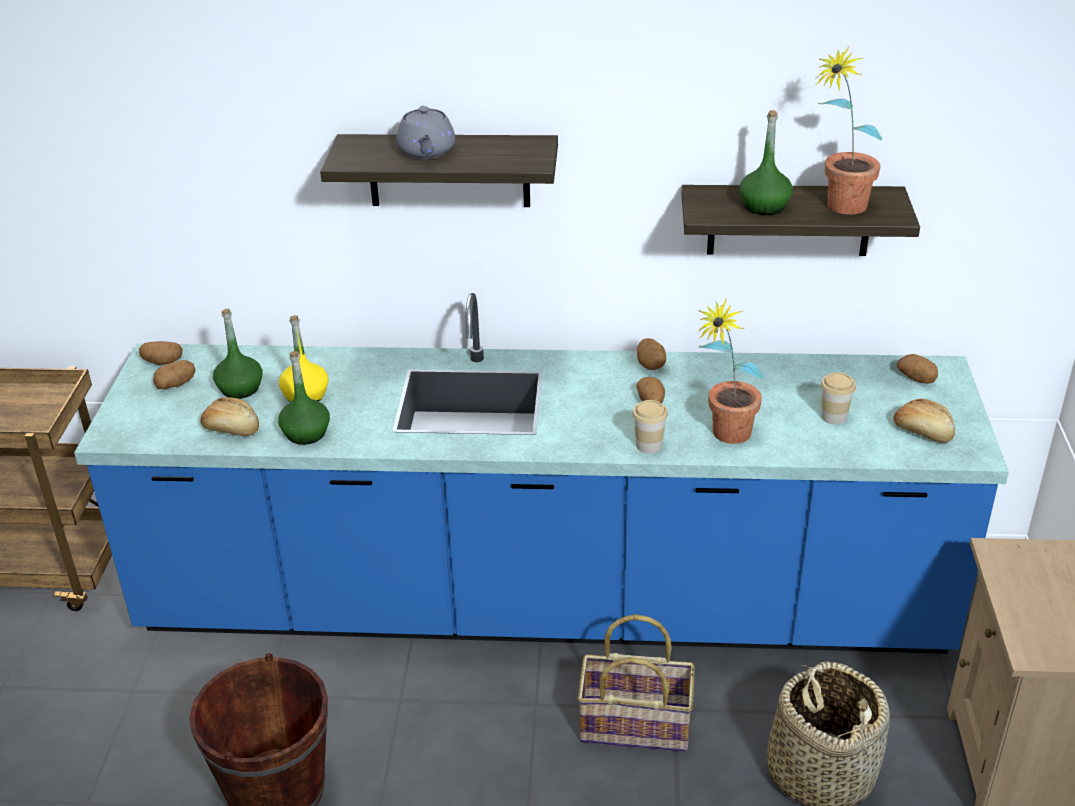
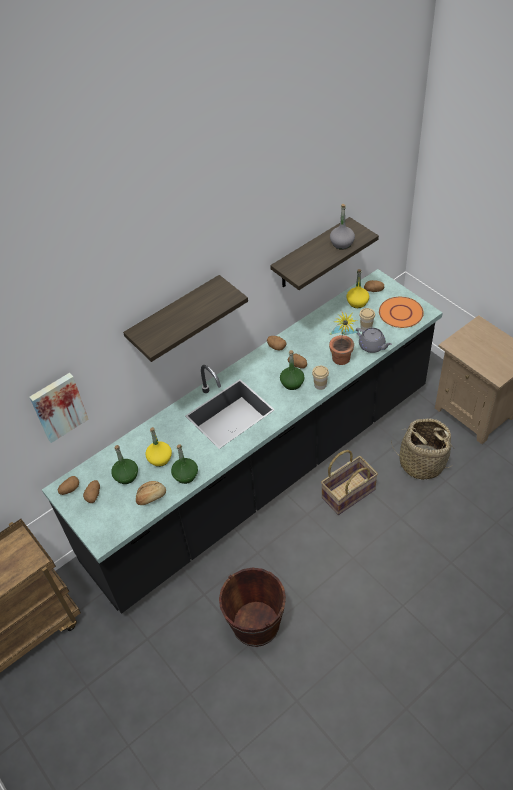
camera: 40 degrees left, 15 degrees up
blue counter [74,293,1009,654] -> black counter [42,269,442,614]
grey teapot [396,106,455,159] -> grey teapot moved to [356,328,392,353]
green bottle [739,110,793,215] -> green bottle moved to [280,350,305,390]
potted plant [816,46,882,215] -> grey bottle [330,204,355,250]
bread [894,398,955,443] -> orange plate [379,297,424,328]
none -> picture [29,373,89,443]
none -> yellow bottle [347,269,369,308]

